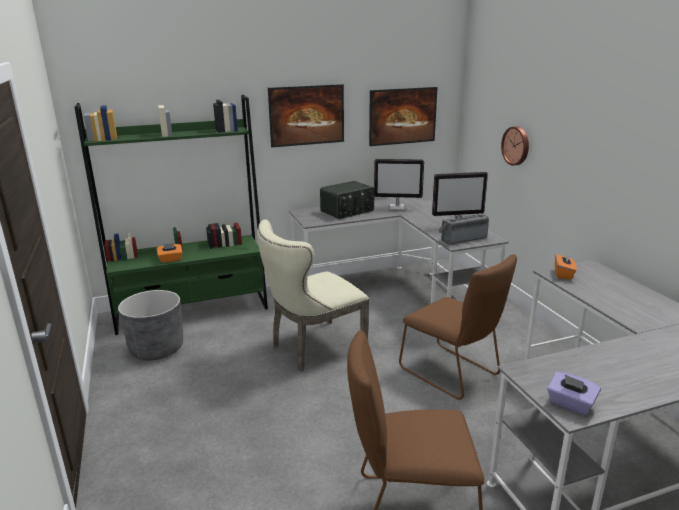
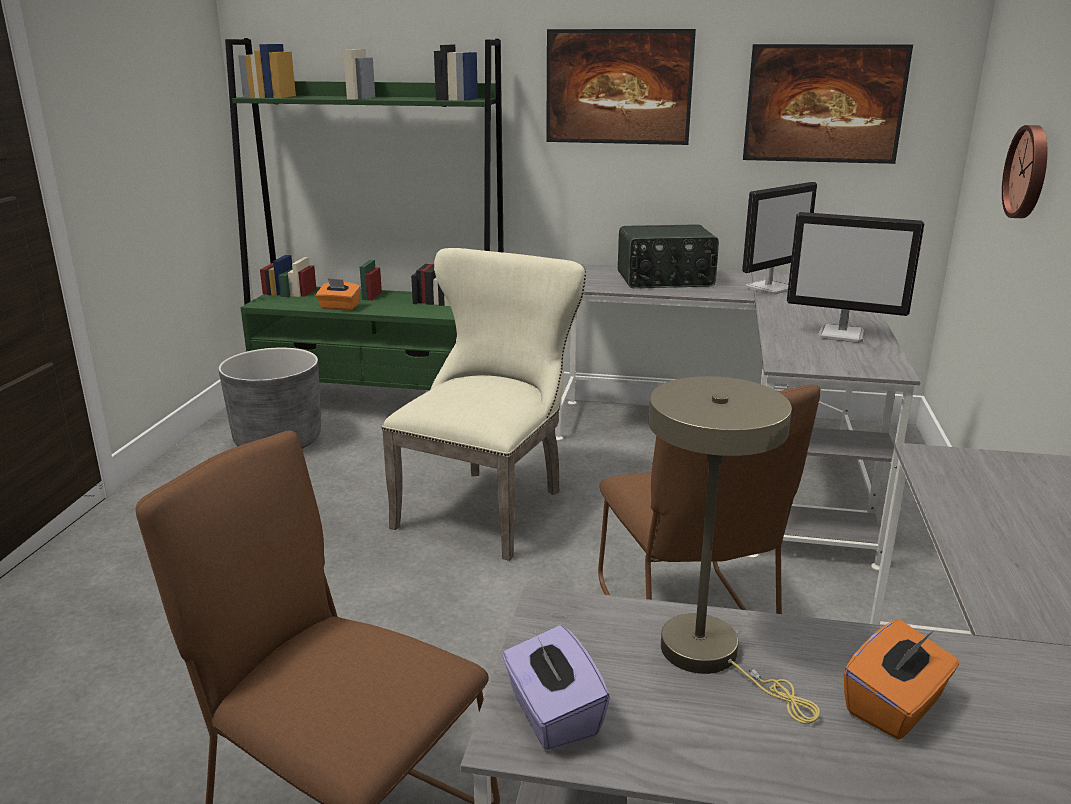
camera: 30 degrees right, 0 degrees up
beige chair [257,219,369,371] -> beige chair turned 120 degrees clockwise [382,248,586,561]
monitor [374,159,424,210] -> monitor turned 75 degrees counterclockwise [742,182,817,294]
radio [439,213,489,245] -> none
orange tissue box [555,253,577,279] -> orange tissue box moved to [843,620,959,740]
none -> beige table lamp [649,376,820,724]

